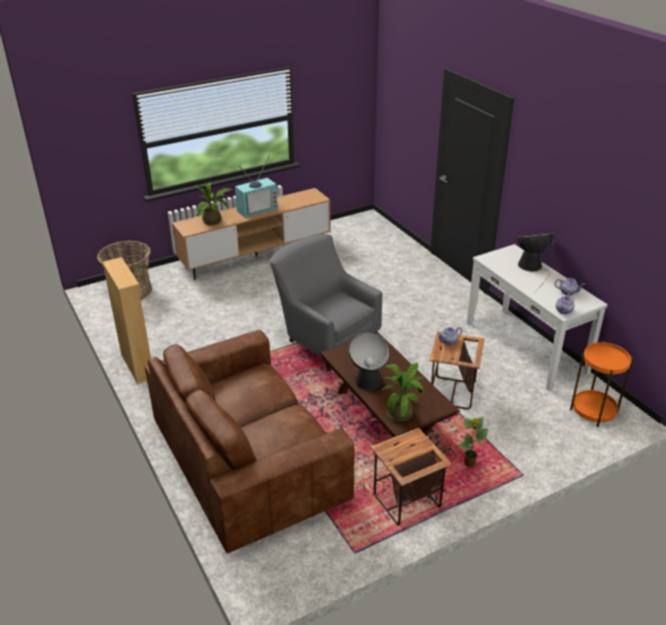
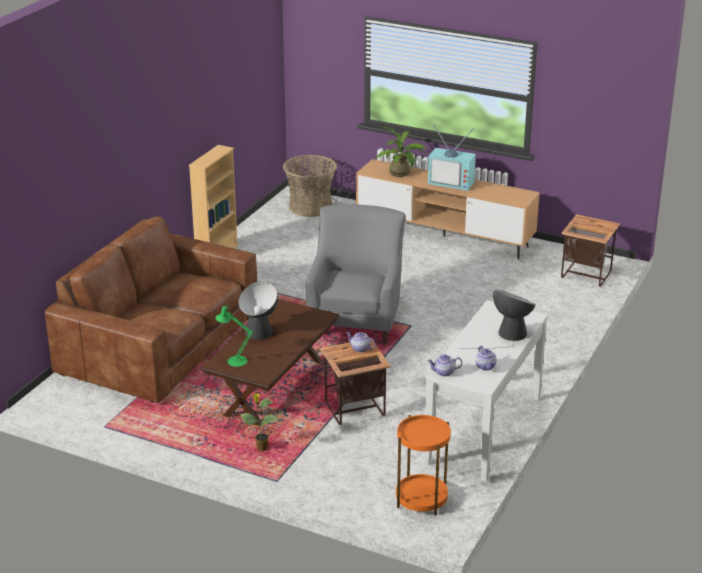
camera: 55 degrees right, 5 degrees down
side table [370,428,451,526] -> side table moved to [561,214,620,287]
potted plant [379,363,424,422] -> green table lamp [216,305,253,367]

